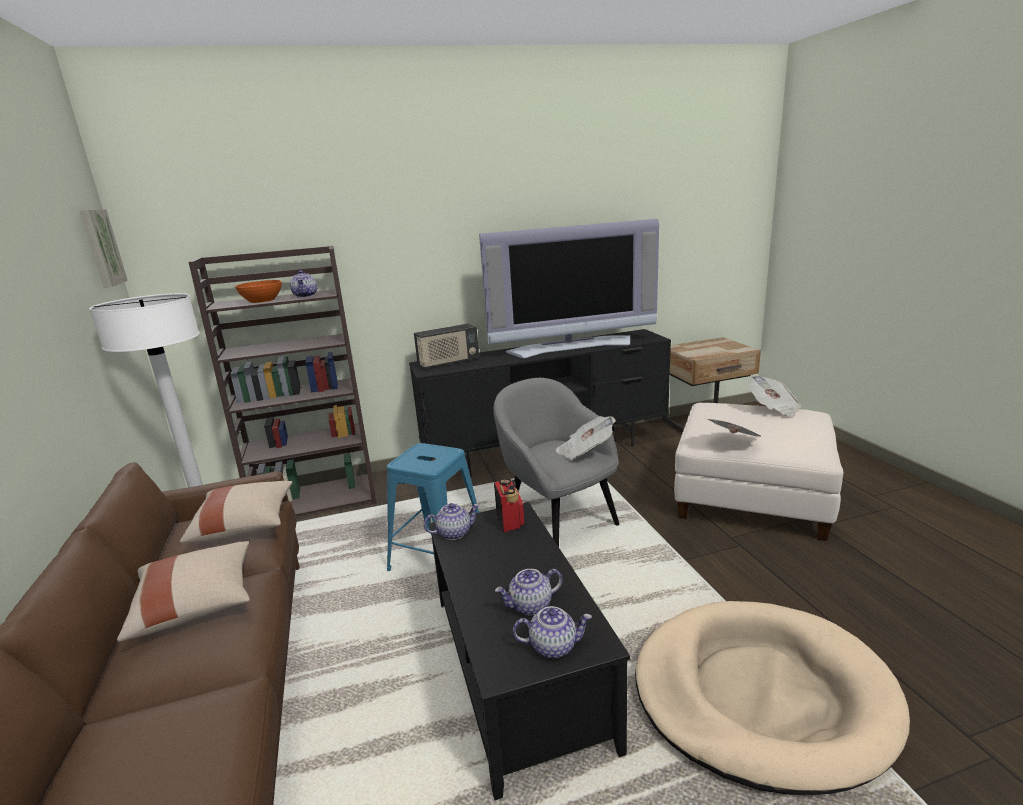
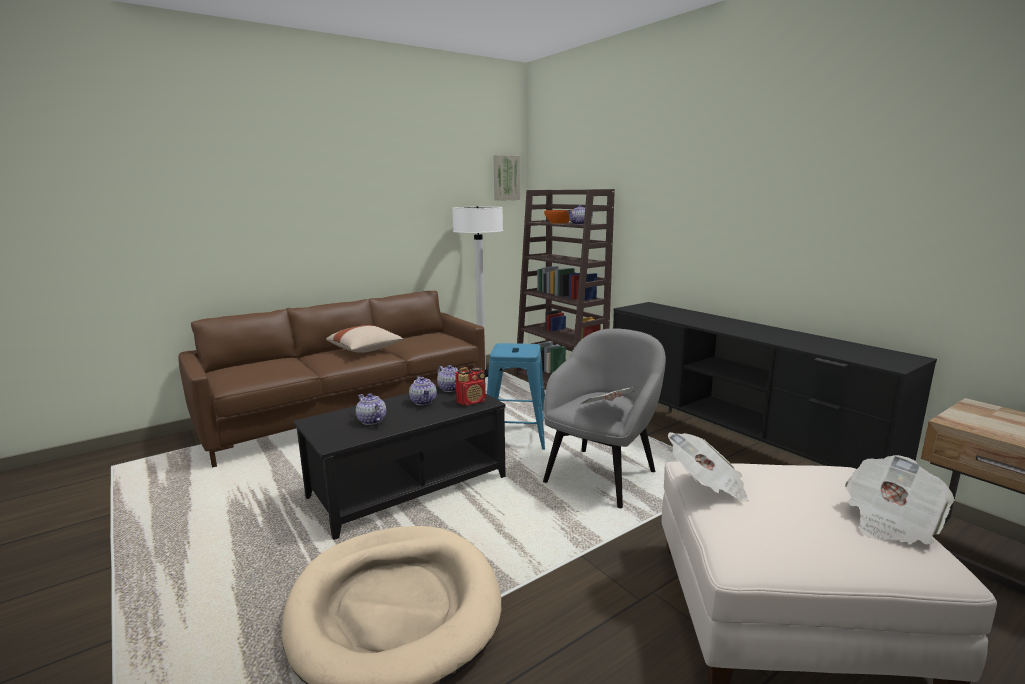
camera: 70 degrees right, 5 degrees down
beige pillow [180,481,293,543] -> none
radio [414,324,479,369] -> none
television [479,219,659,358] -> none
teapot [513,606,592,658] -> teapot moved to [409,376,437,405]

